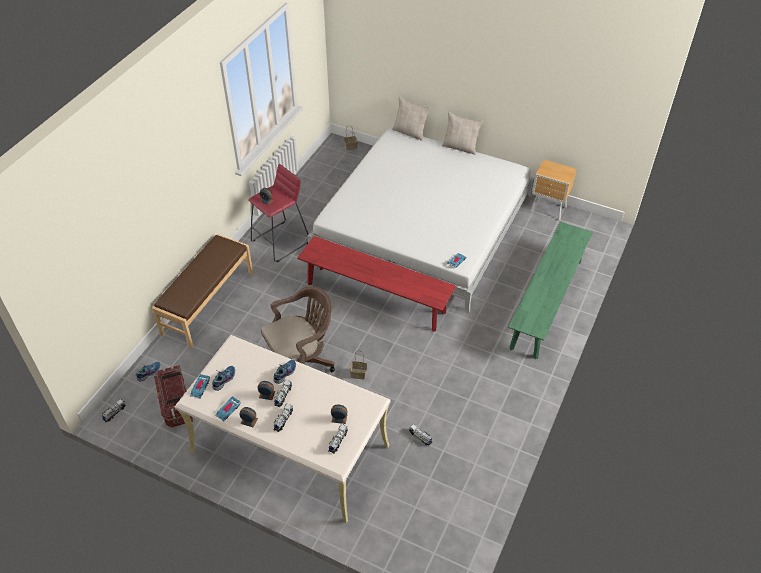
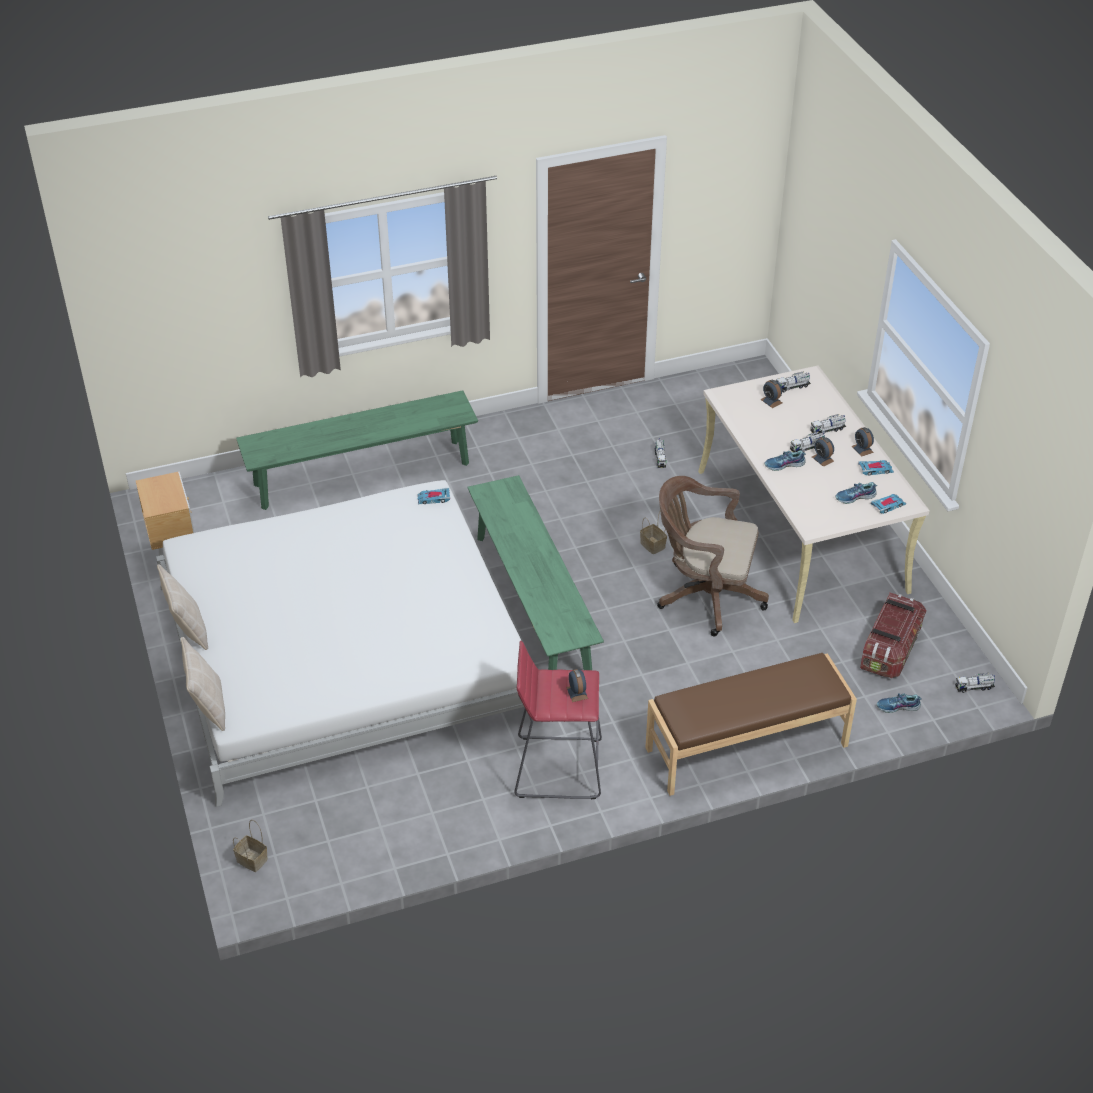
camera: 135 degrees left, 5 degrees down
red bench [297,236,456,332] -> green bench [468,475,604,670]

